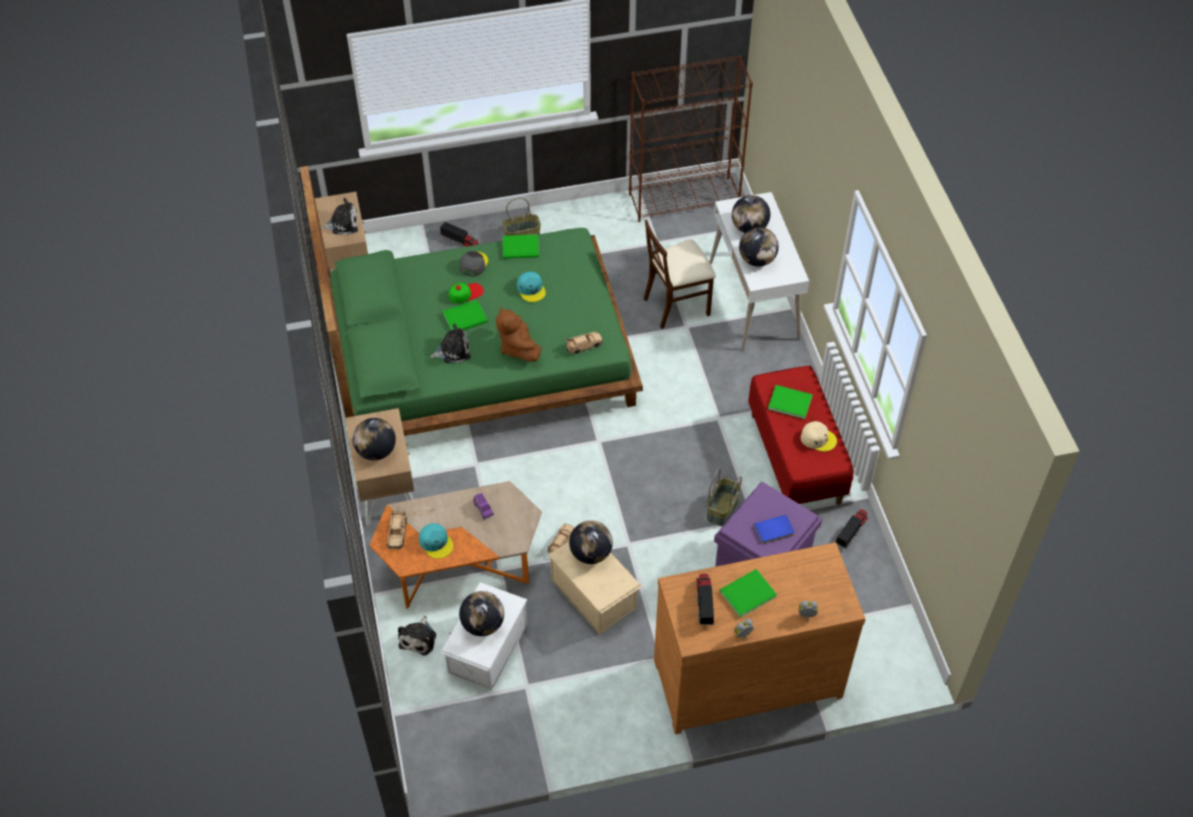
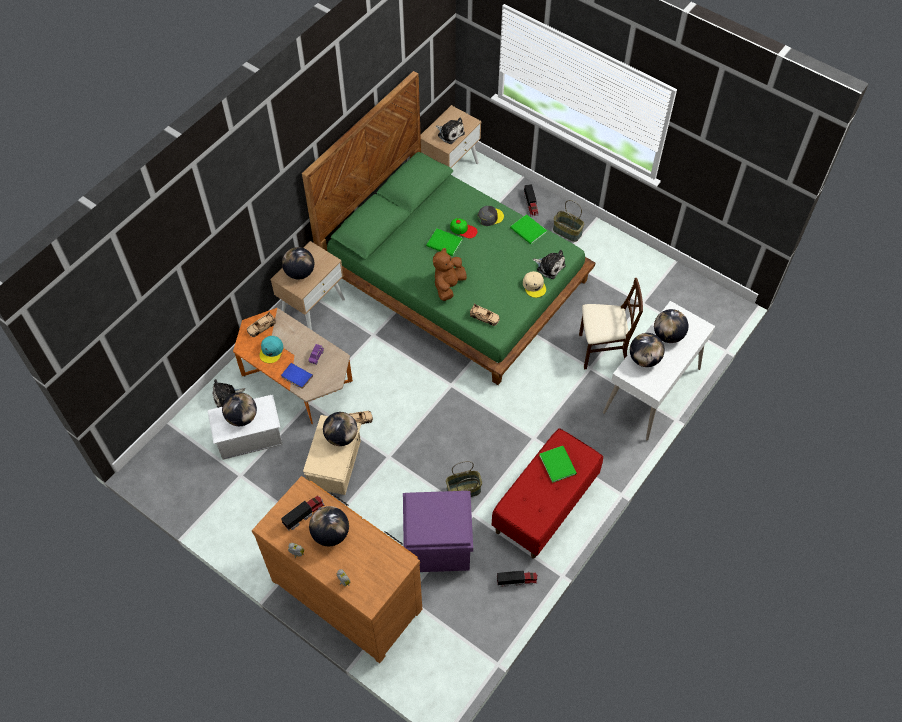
camera: 50 degrees right, 5 degrees up
plush toy [430,324,471,363] -> plush toy moved to [533,250,566,279]
turquoise cap [517,272,546,302] -> none
brown bookcase [629,55,753,222] -> none
beige chair [644,220,716,329] -> beige chair turned 150 degrees clockwise [579,278,643,369]
green book [719,569,777,618] -> globe [309,506,349,546]
blue book [753,515,795,544] -> blue book moved to [281,363,313,389]
beige cap [801,421,837,452] -> beige cap moved to [523,271,546,298]

